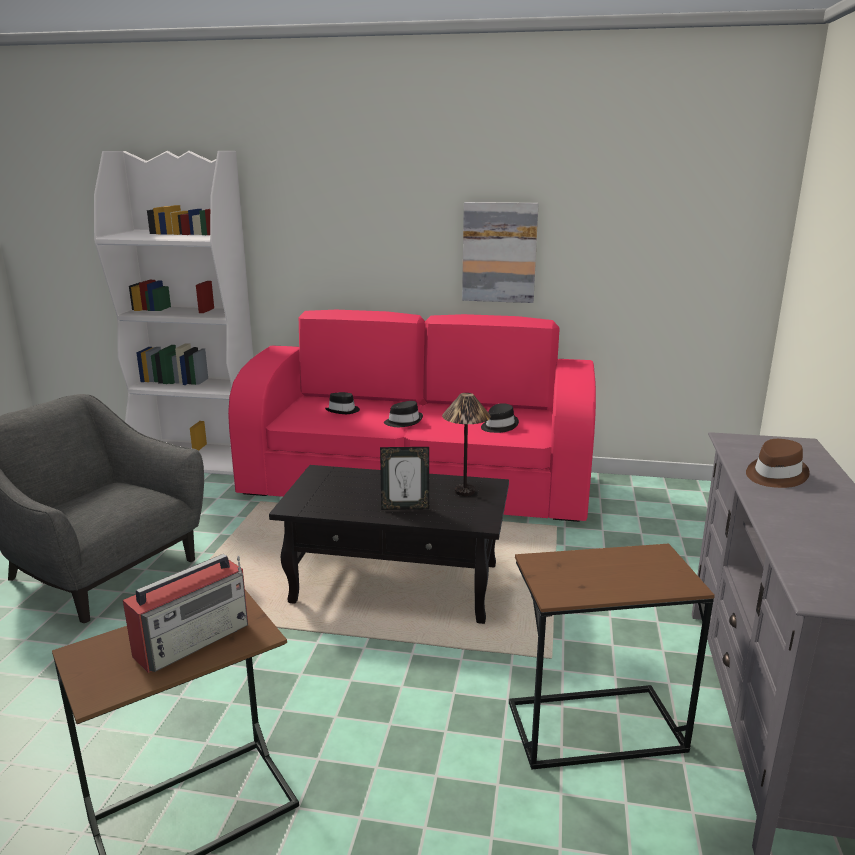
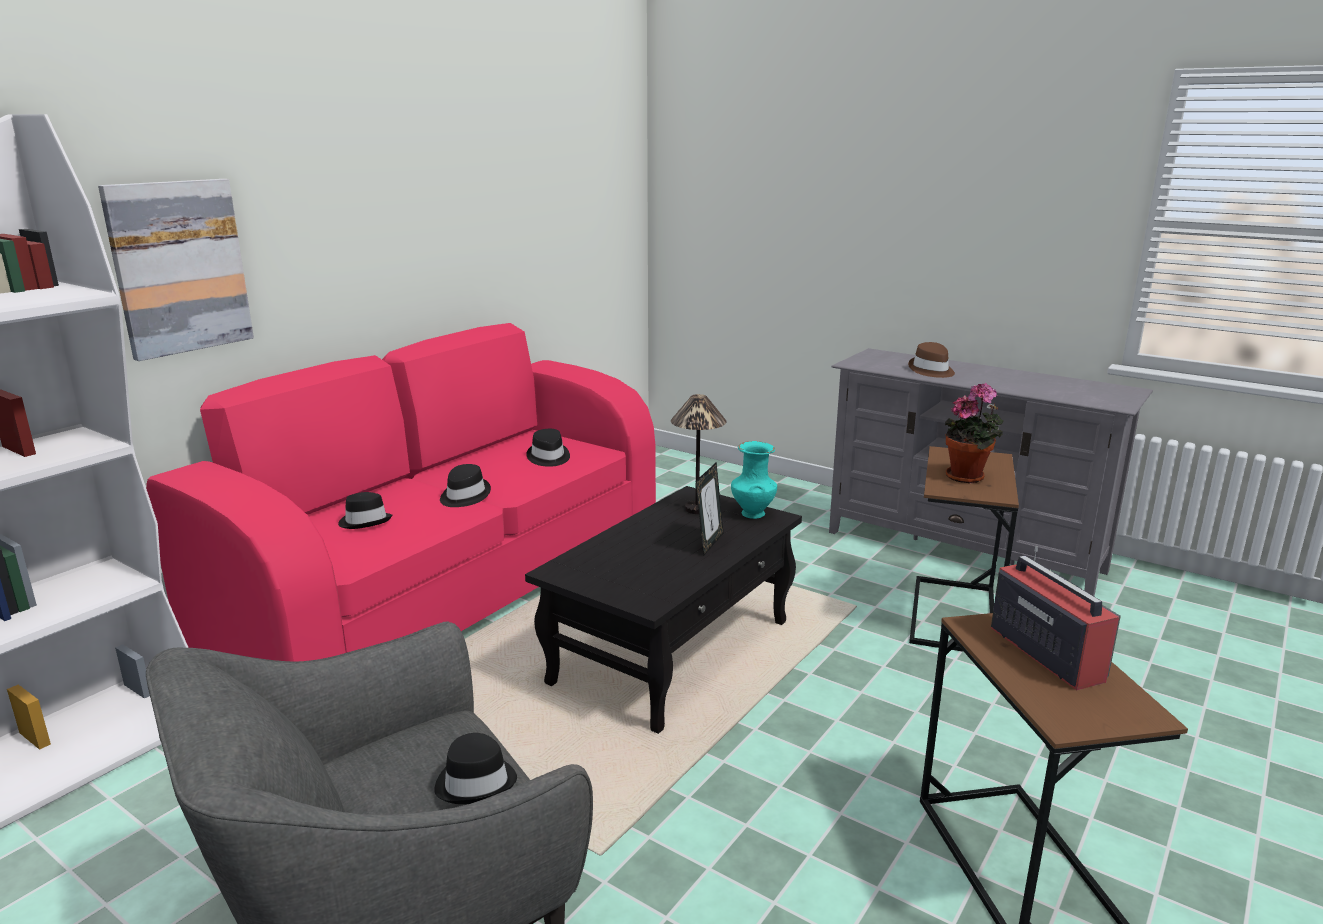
camera: 65 degrees left, 0 degrees up
picture [462,202,539,303] -> picture moved to [98,179,254,361]
none -> black hat [434,733,517,804]
none -> turquoise vase [731,441,777,519]
none -> potted plant [945,383,1004,483]

